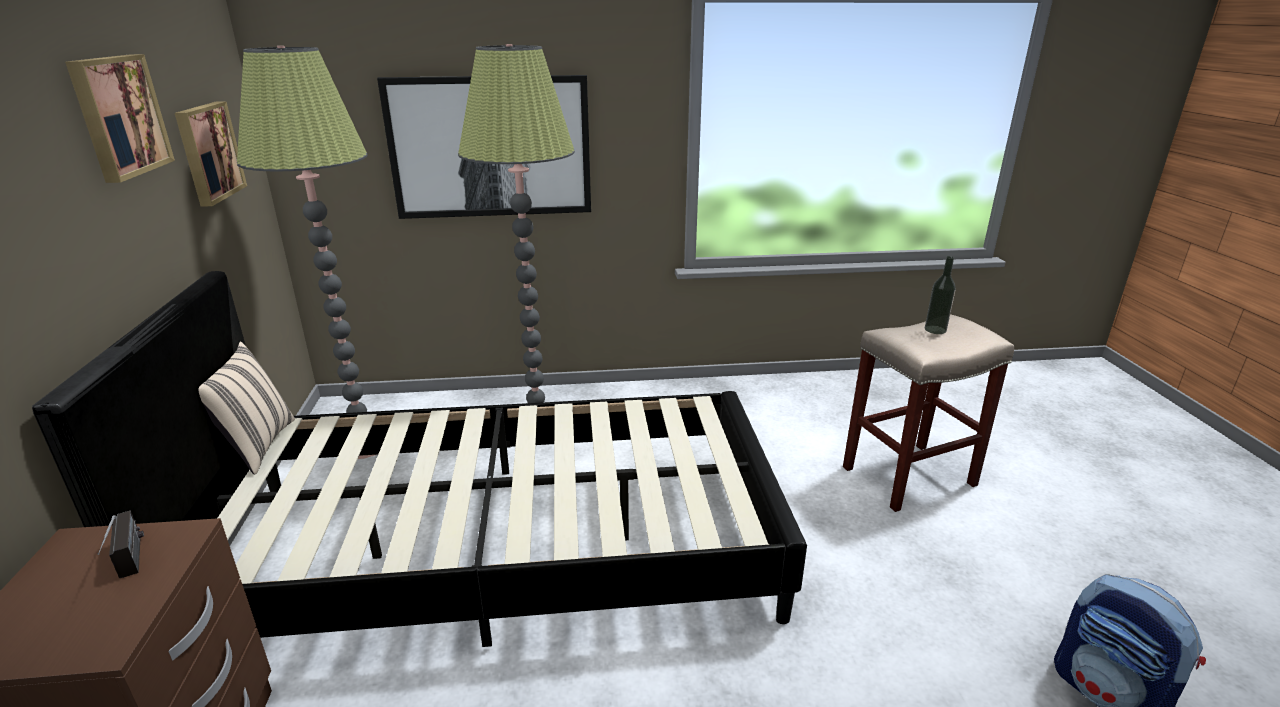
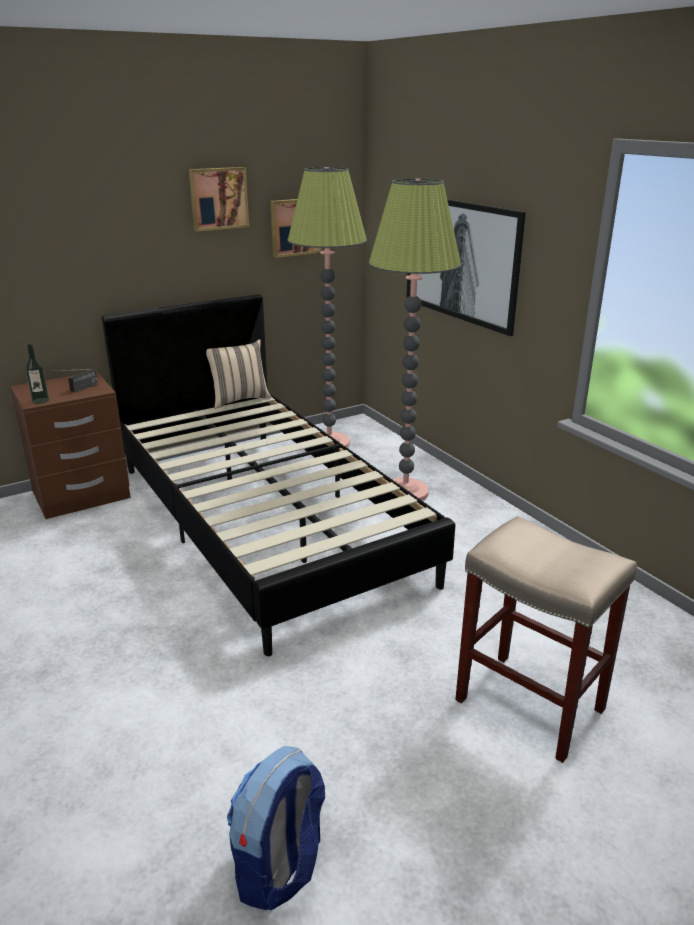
camera: 65 degrees right, 0 degrees up
bottle [925,256,956,334] -> bottle moved to [26,344,49,404]

